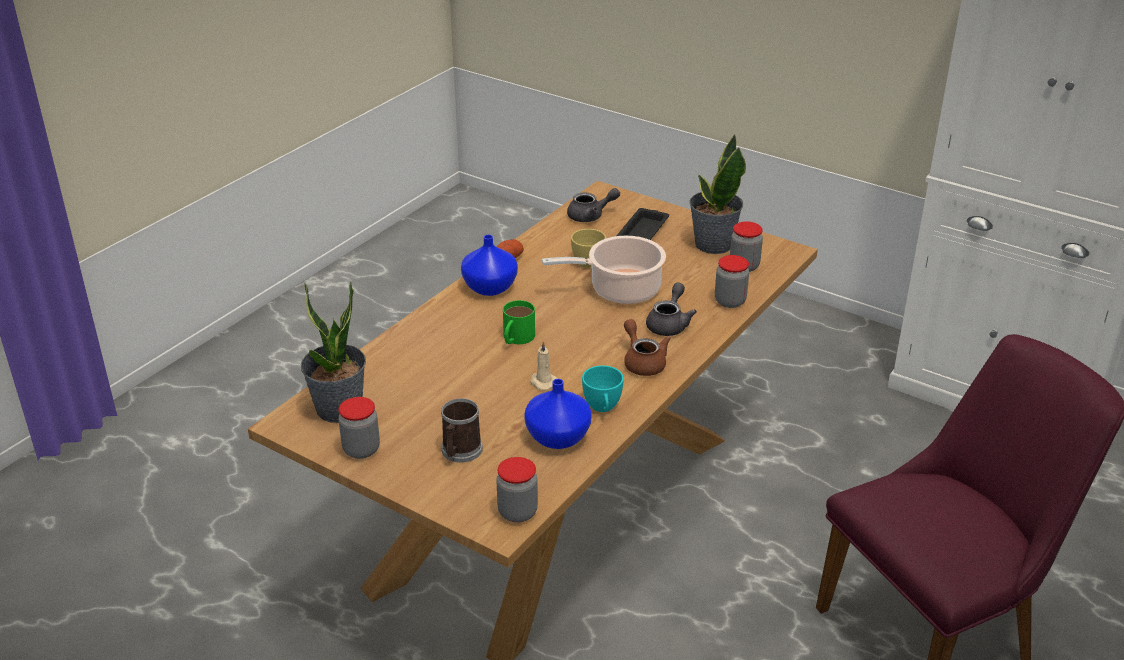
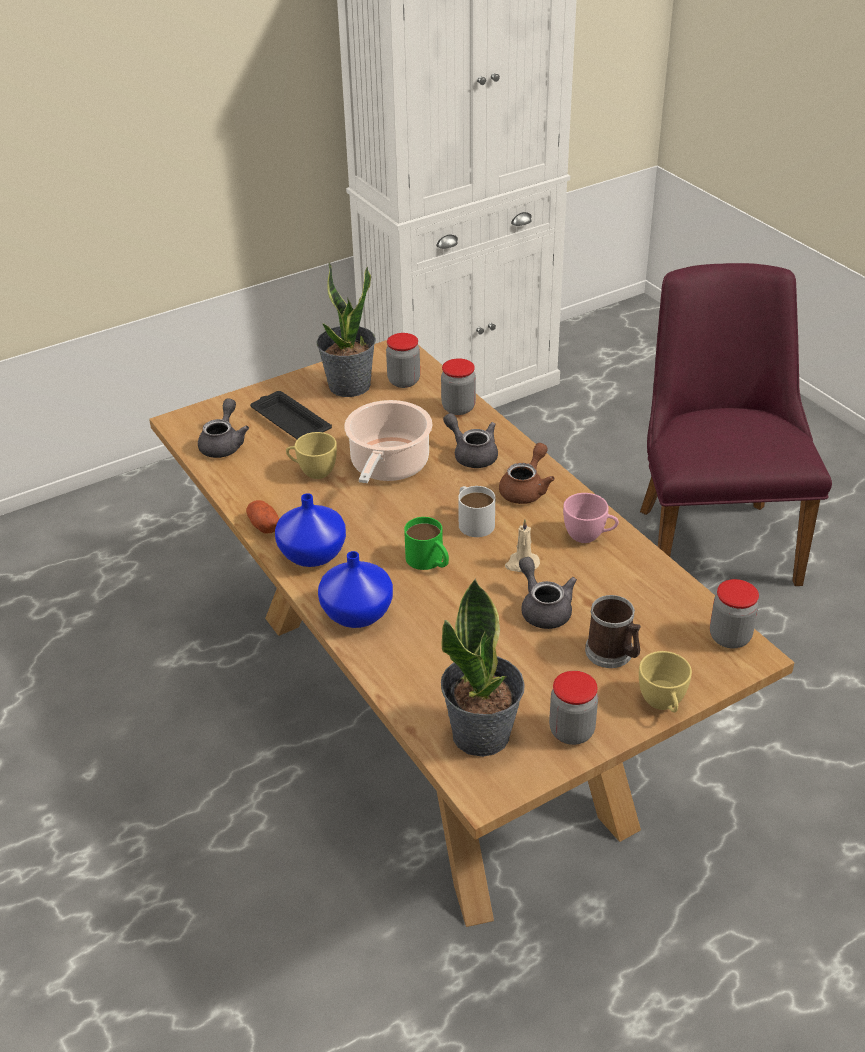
camera: 65 degrees left, 5 degrees up
blue vase [524,379,592,449] -> blue vase moved to [318,551,393,628]
turquoise cup [582,365,624,412] -> pink cup [563,493,619,543]
brown teapot [624,319,671,376] -> brown teapot turned 120 degrees clockwise [499,443,555,504]
none -> white mug [458,486,495,537]
none -> grey teapot [519,557,577,629]
none -> yellow cup [639,651,692,712]

